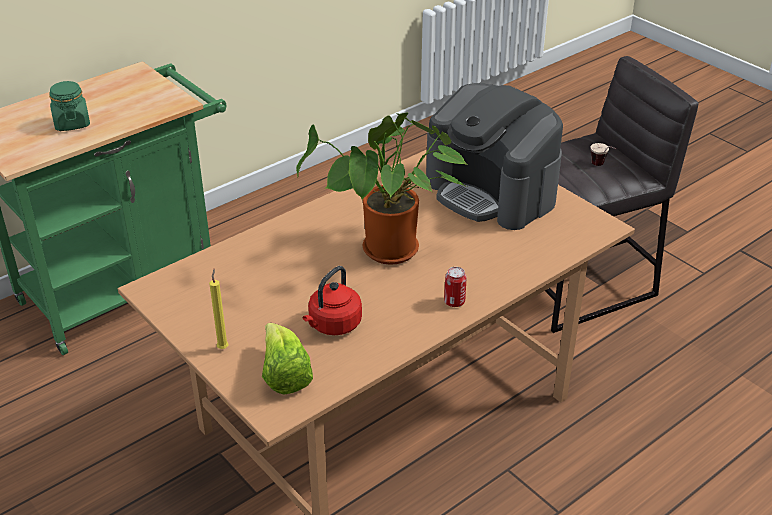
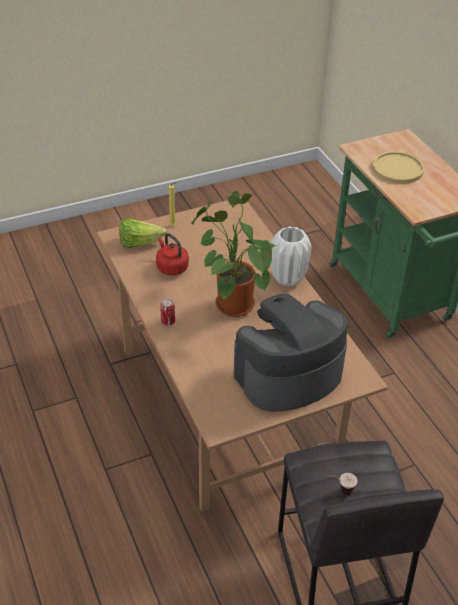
camera: 105 degrees right, 5 degrees up
green jar [49,81,90,131] -> yellow plate [372,151,424,184]
none -> white vase [271,226,312,287]

